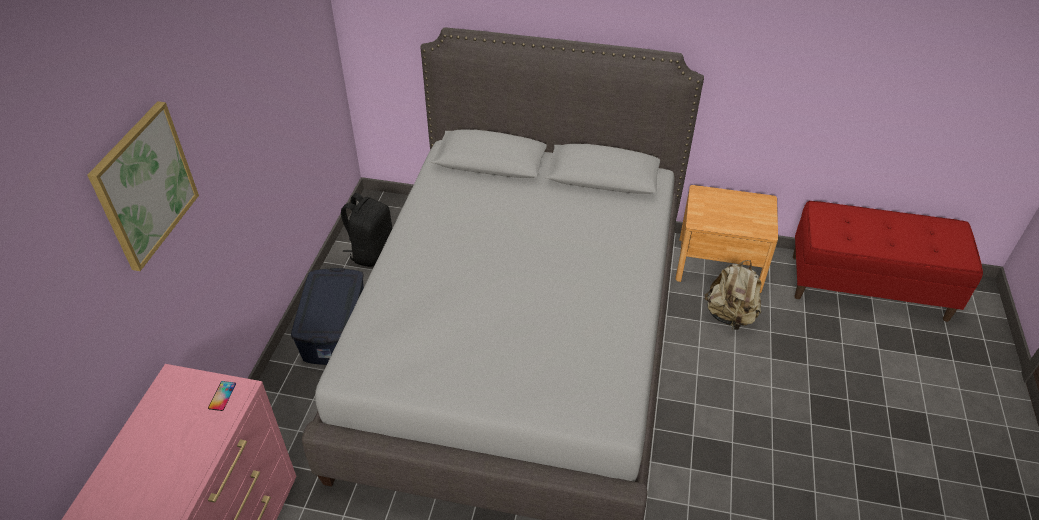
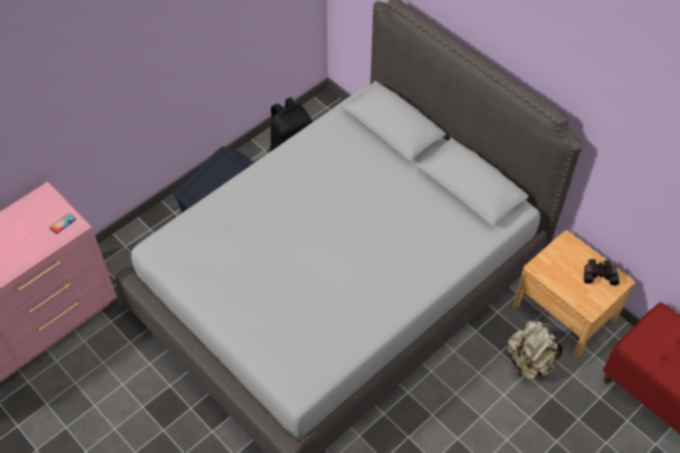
camera: 35 degrees right, 10 degrees up
picture [87,101,199,271] -> none
none -> black binoculars [584,259,620,286]

